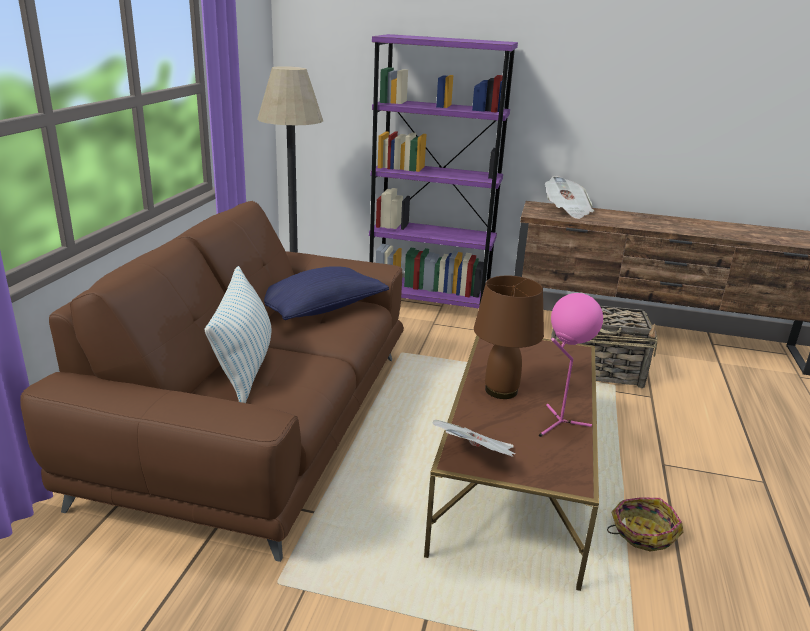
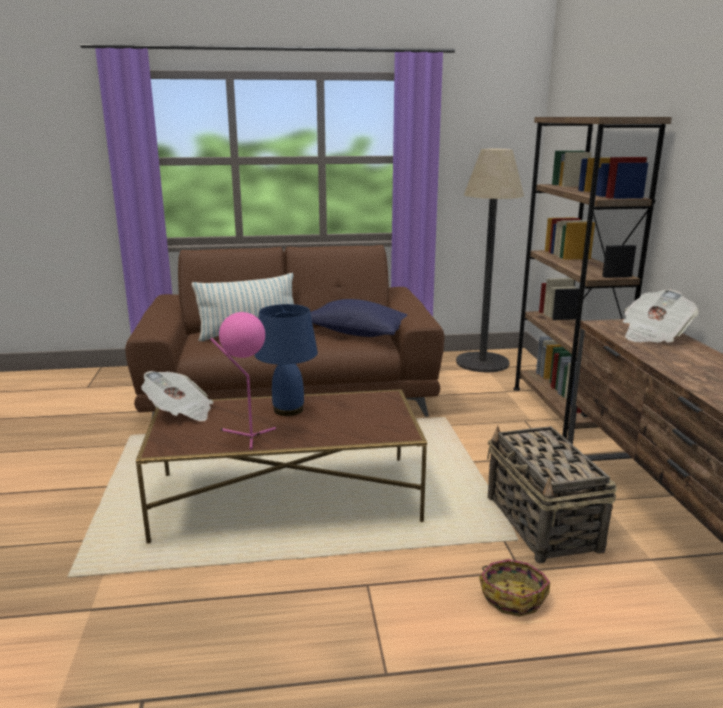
camera: 70 degrees right, 5 degrees down
purple bookcase [369,34,518,309] -> brown bookcase [513,117,672,439]
brown table lamp [474,275,544,399] -> blue table lamp [255,304,318,416]
basket [607,497,683,552] -> basket moved to [479,559,550,617]

